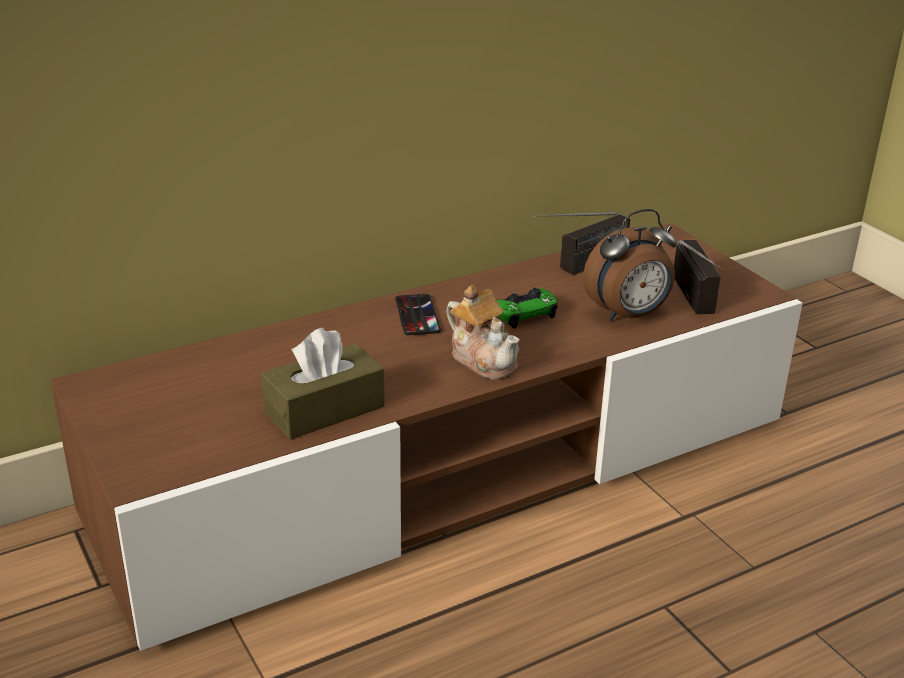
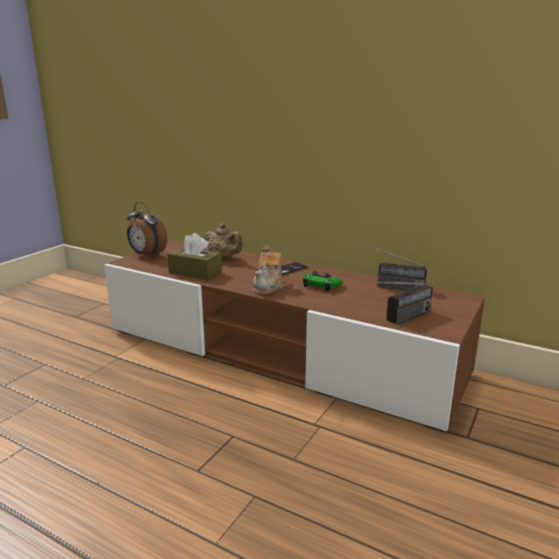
camera: 60 degrees right, 10 degrees down
alarm clock [583,209,676,321] -> alarm clock moved to [127,202,167,258]
none -> beige teapot [203,224,242,260]

